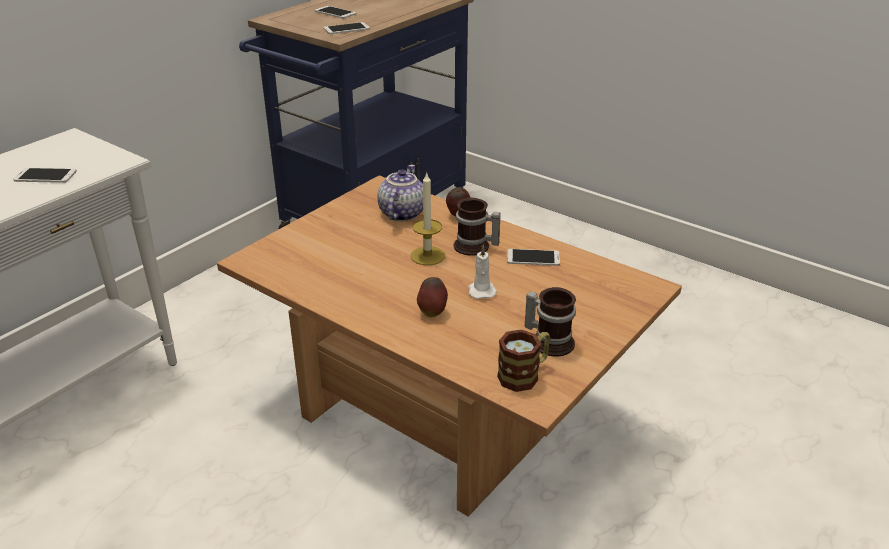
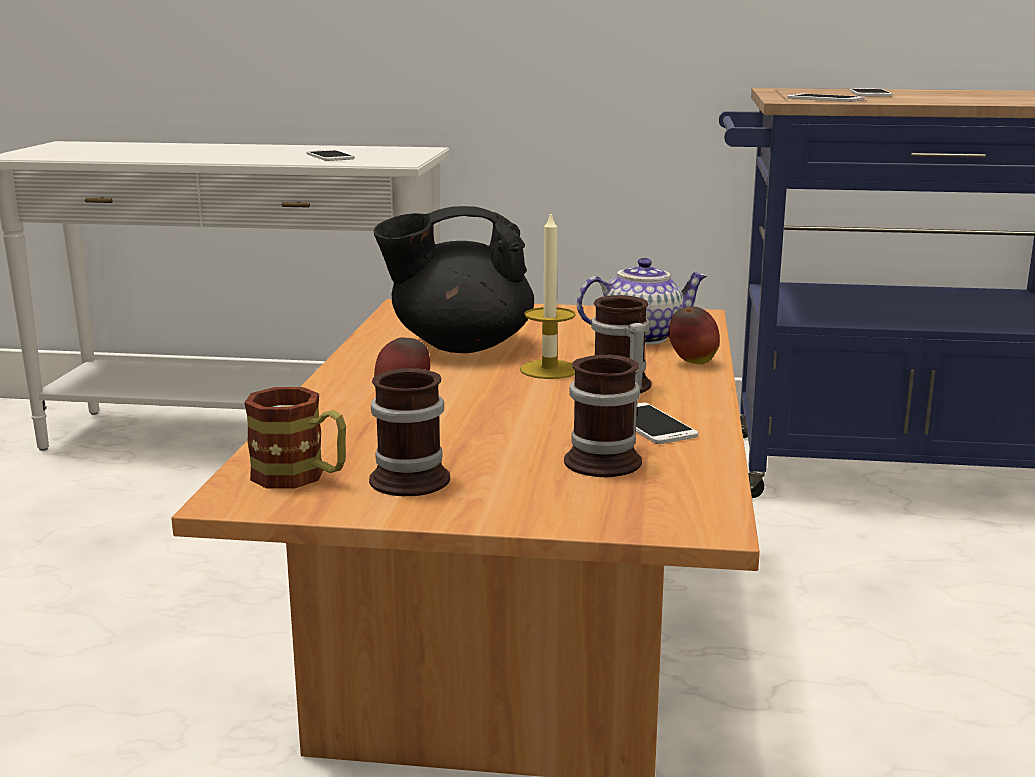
camera: 60 degrees right, 15 degrees down
white candle [468,245,497,299] -> none
none -> black teapot [374,206,534,353]
none -> mug [564,355,642,477]

